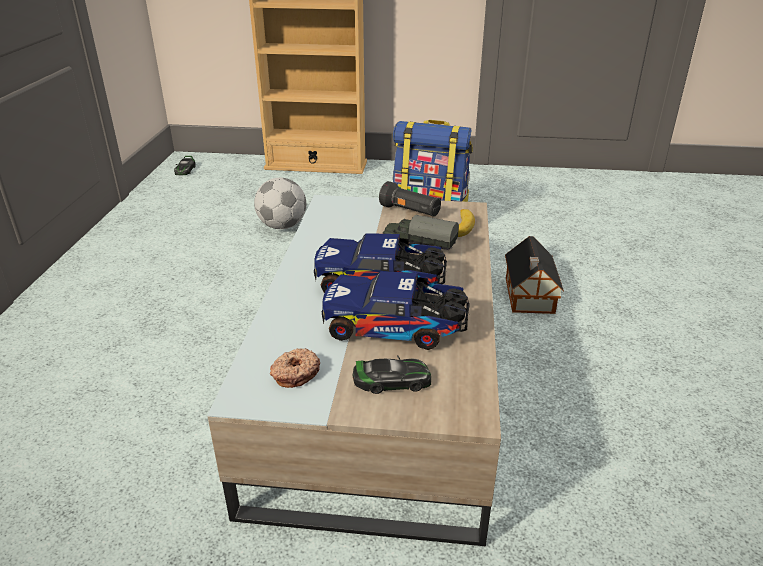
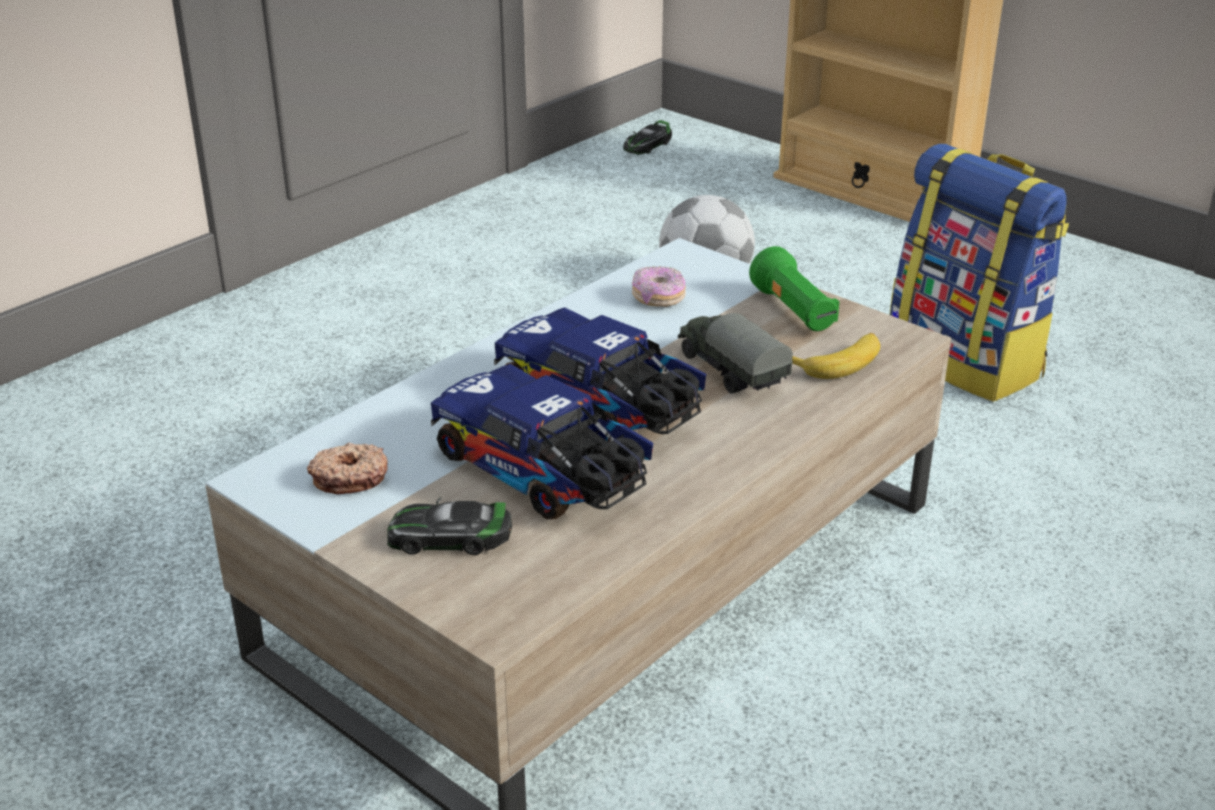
camera: 35 degrees right, 0 degrees up
toy car [352,355,431,394] -> toy car turned 150 degrees clockwise [387,498,512,555]
black flashlight [379,181,441,217] -> green flashlight [749,246,839,331]
toy house [505,236,564,314] -> none
none -> donut [632,266,686,307]

